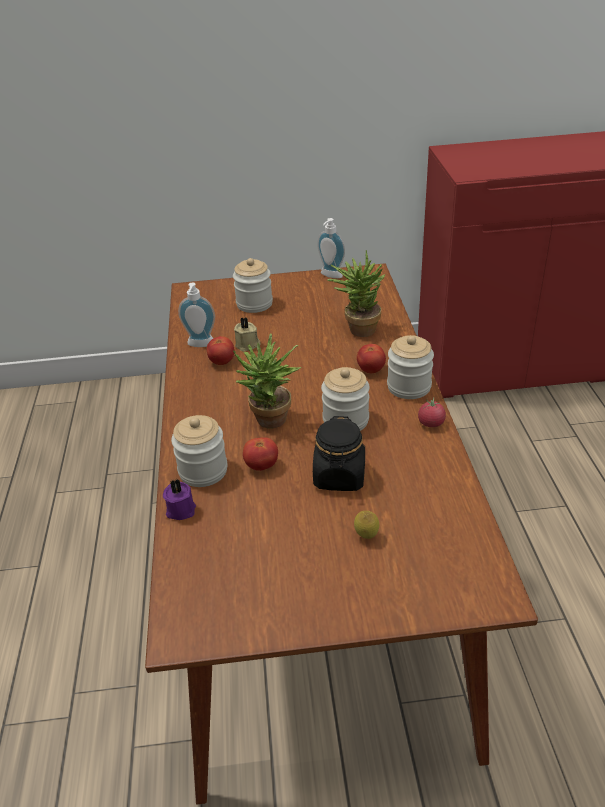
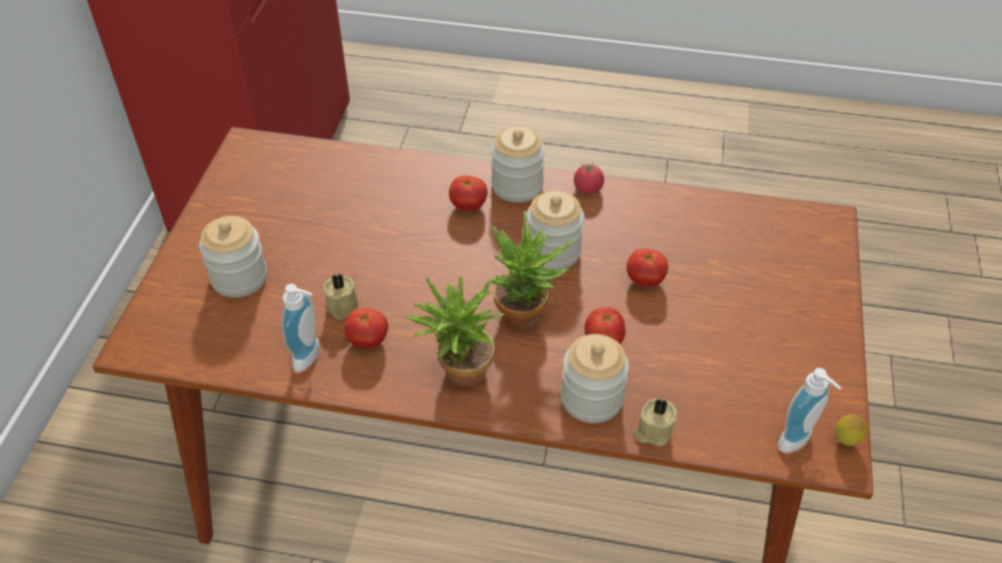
camera: 75 degrees left, 10 degrees up
purple candle [163,479,196,520] -> beige candle [634,398,677,446]
black jar [313,416,365,491] -> tomato [627,248,668,287]
soap dispenser [317,218,345,278] -> soap dispenser moved to [778,368,841,453]
potted plant [328,250,385,337] -> potted plant moved to [405,277,504,387]
lemon [354,511,379,539] -> lemon moved to [835,414,868,446]

